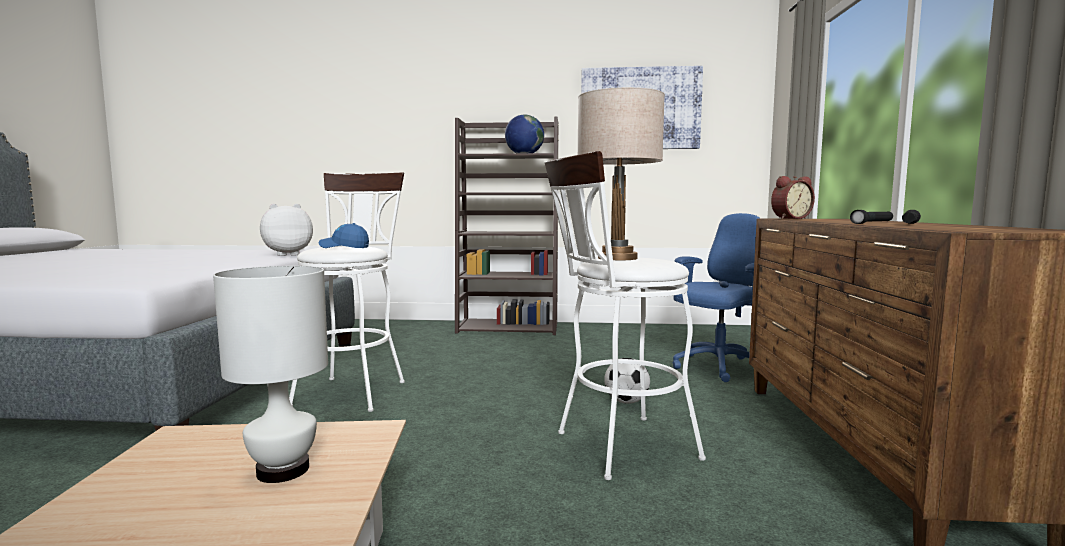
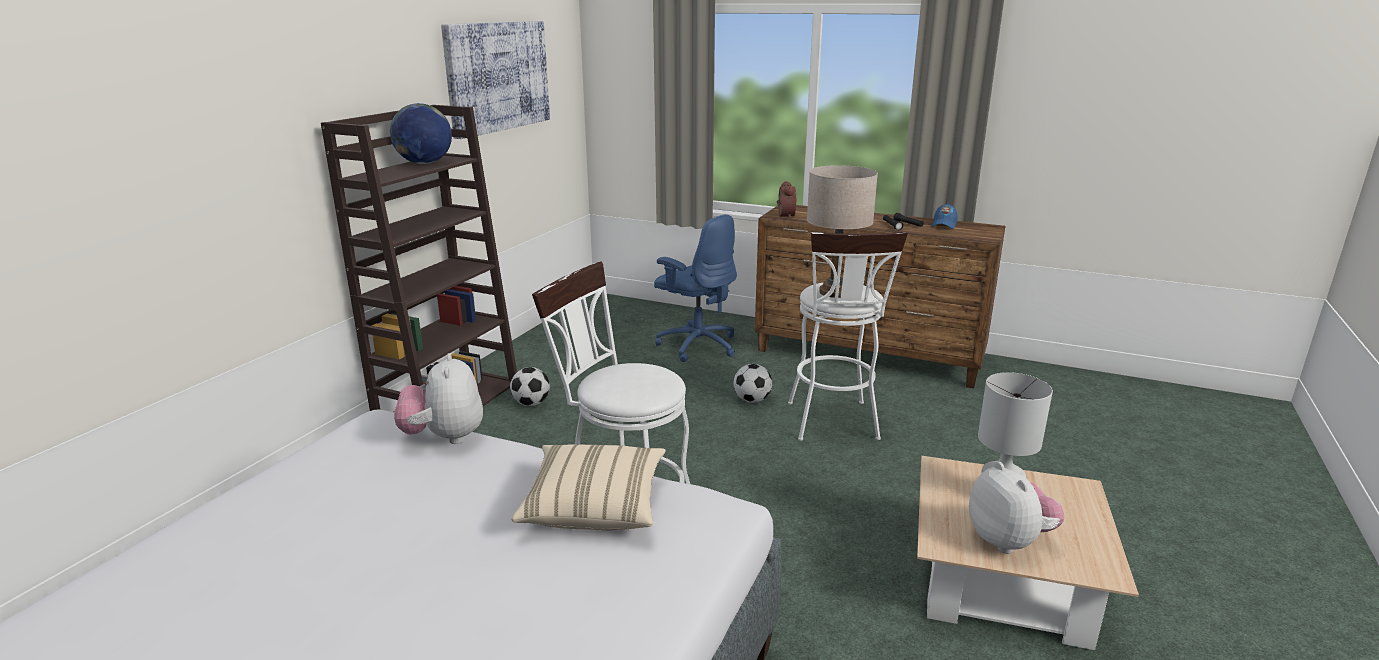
camera: 70 degrees left, 15 degrees up
blue cap [319,223,369,248] -> blue cap moved to [931,203,958,229]
blue office chair [673,213,761,382] -> blue office chair turned 150 degrees clockwise [654,215,737,362]
none -> football [510,367,550,406]
none -> beige pillow [512,444,666,530]
none -> plush toy [969,462,1064,554]

